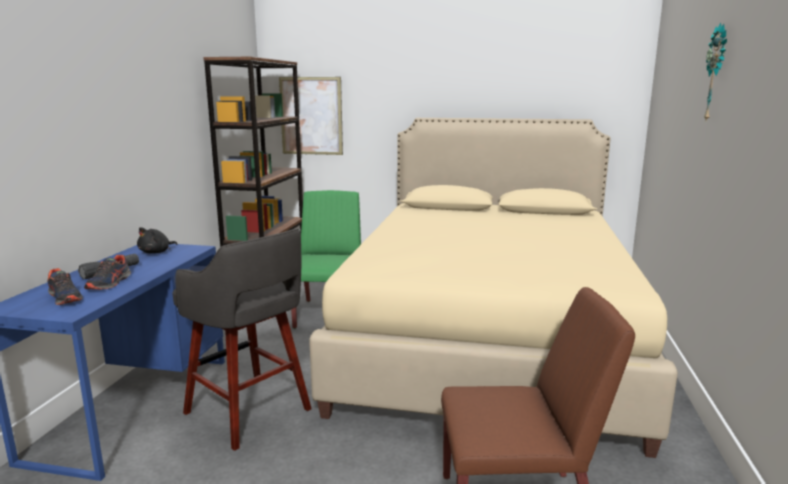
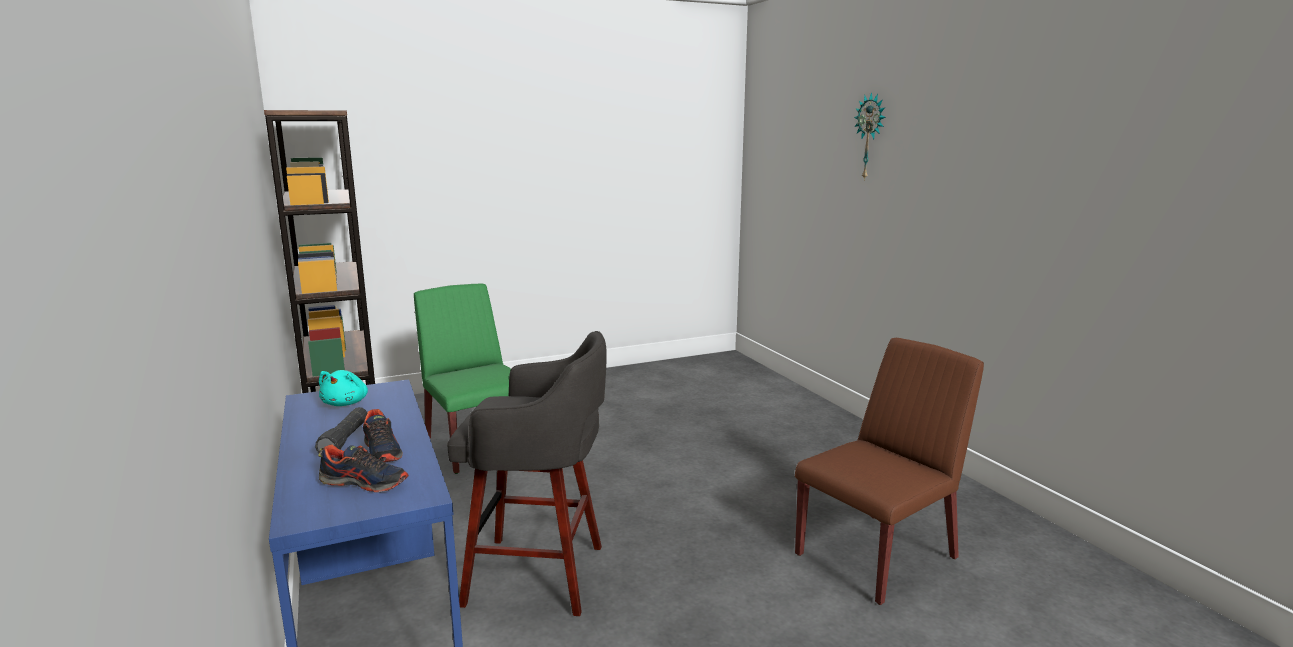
camera: 35 degrees left, 0 degrees up
black plush toy [137,227,178,254] -> turquoise plush toy [319,370,368,406]
picture [279,77,343,155] -> none
beige bed [309,118,678,458] -> none

